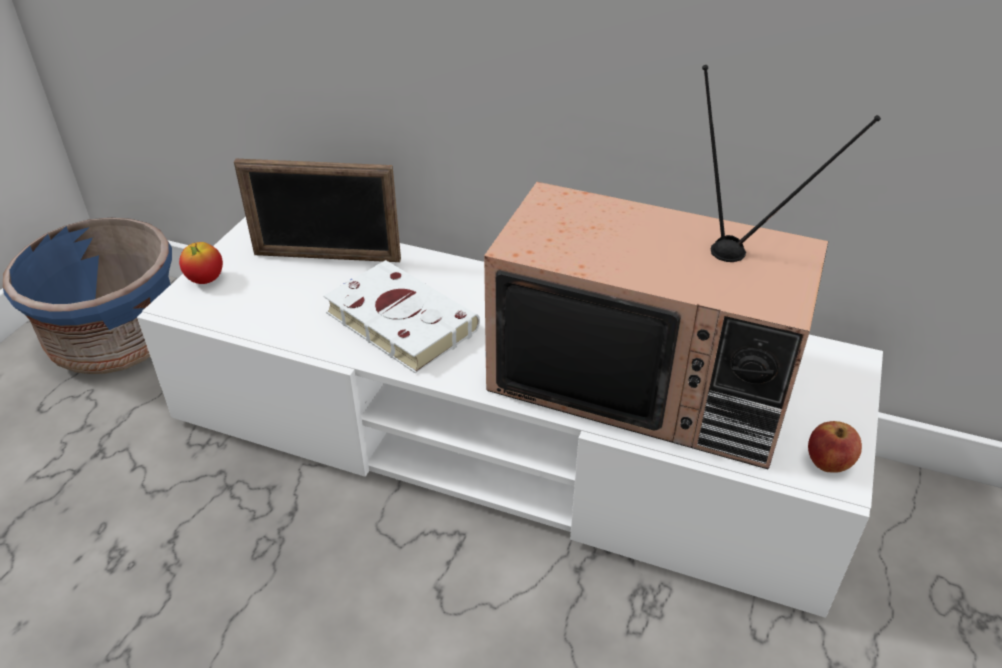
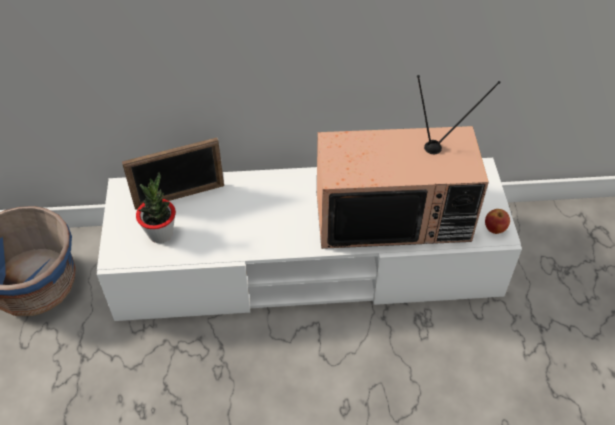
camera: 25 degrees left, 10 degrees up
apple [179,242,223,284] -> none
white book [323,260,480,373] -> none
none -> potted plant [136,172,176,243]

